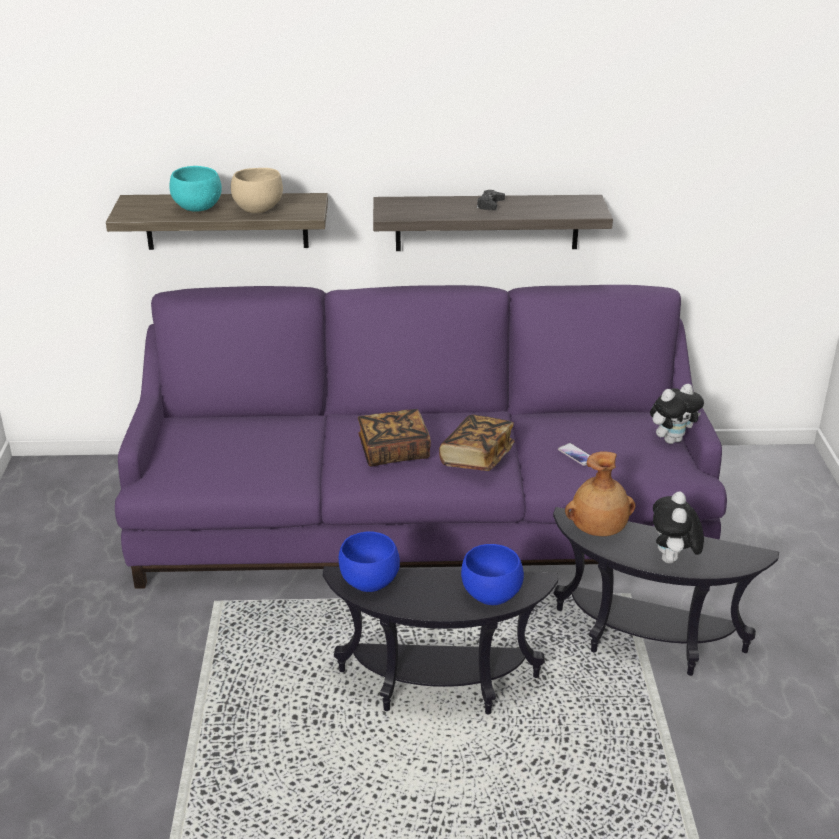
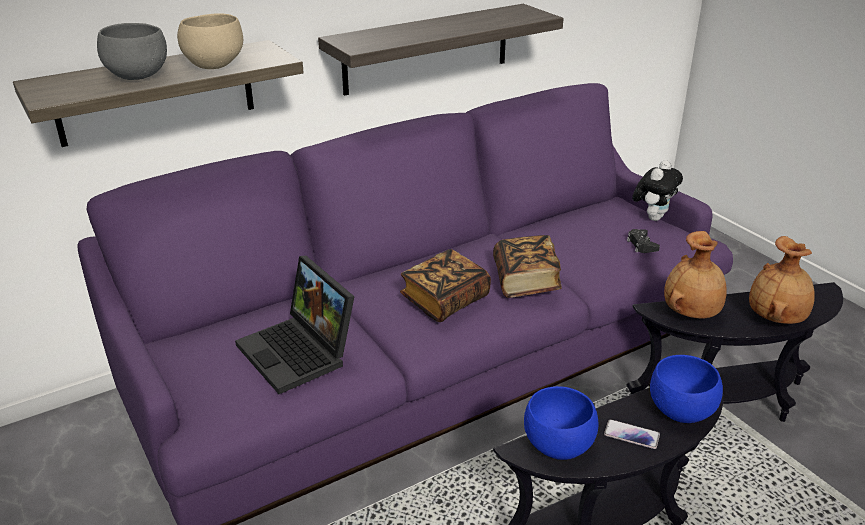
camera: 30 degrees left, 0 degrees up
turquoise bowl [169,166,222,212] -> grey bowl [97,23,167,80]
black game controller [477,190,505,210] -> black game controller moved to [627,229,660,253]
phone [558,443,590,466] -> phone moved to [604,419,660,449]
plush toy [653,492,704,563] -> brown vase [749,236,815,324]
none -> laptop [235,256,355,394]

